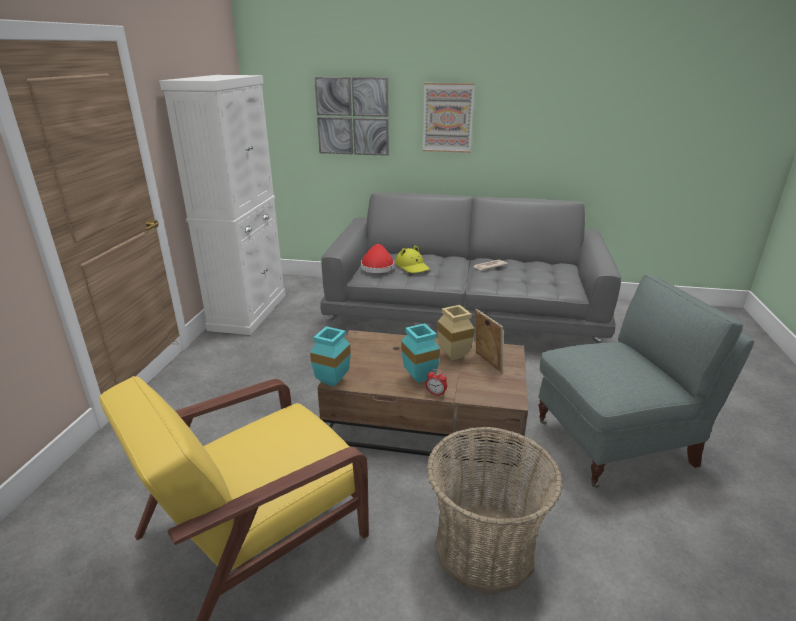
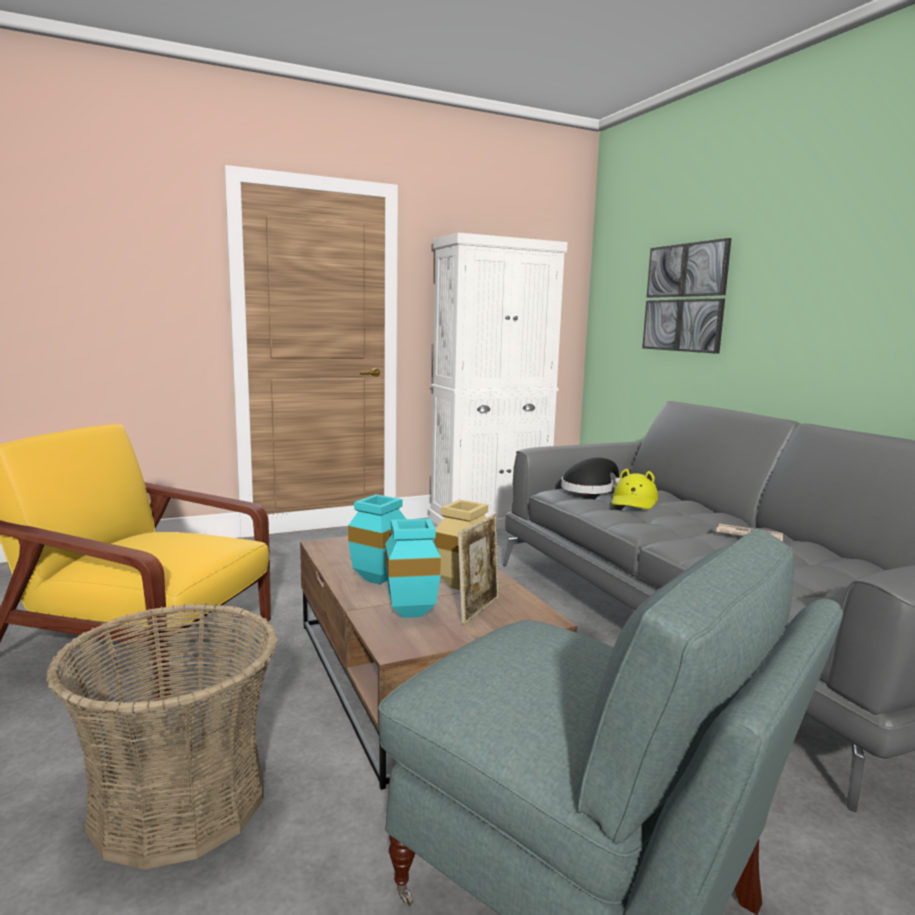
camera: 55 degrees right, 15 degrees down
turquoise vase [310,326,351,387] -> turquoise vase moved to [385,519,441,618]
red hat [361,244,394,273] -> black hat [561,458,621,494]
picture [423,83,475,153] -> none
alarm clock [426,369,447,397] -> none

